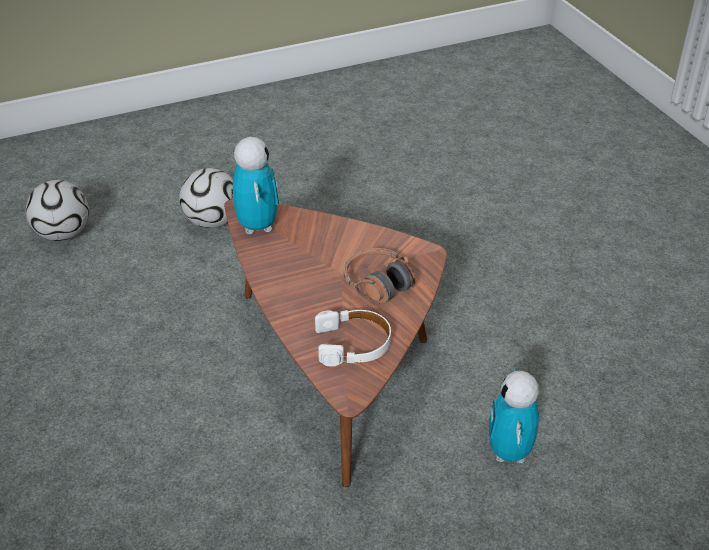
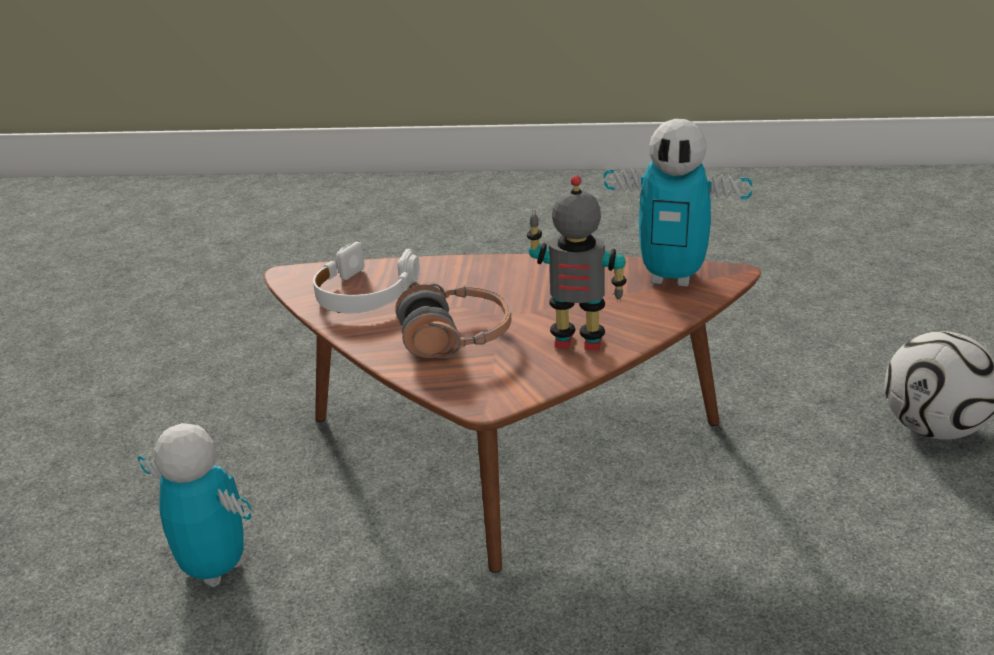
camera: 120 degrees right, 10 degrees down
football [26,180,89,241] -> none
none -> toy robot [527,175,627,351]

